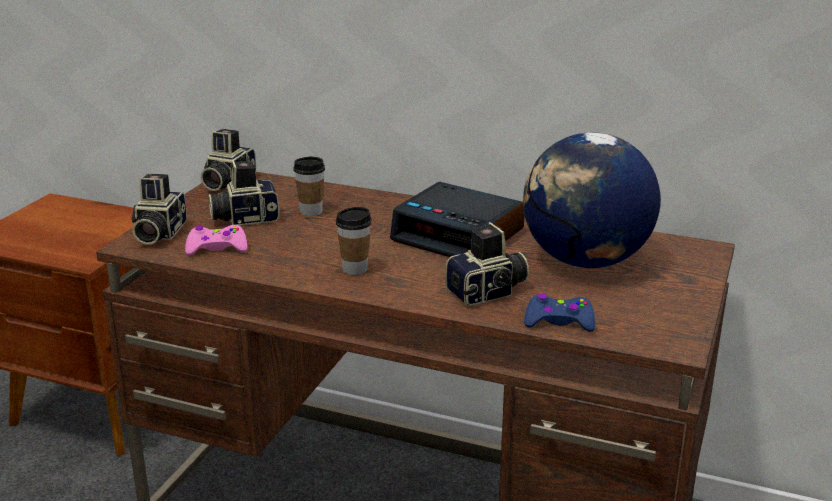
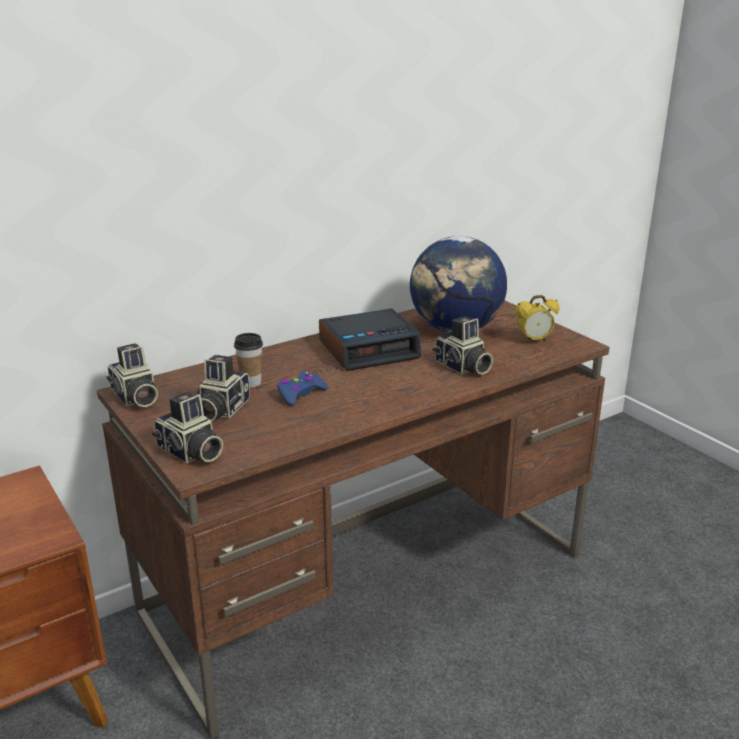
camera: 55 degrees left, 0 degrees up
pink game controller [185,225,247,256] -> none
cup [336,207,372,275] -> none
camera [445,222,529,306] -> camera turned 135 degrees clockwise [433,316,493,375]
blue game controller [524,293,595,332] -> blue game controller moved to [277,371,328,406]
none -> alarm clock [515,295,559,343]

